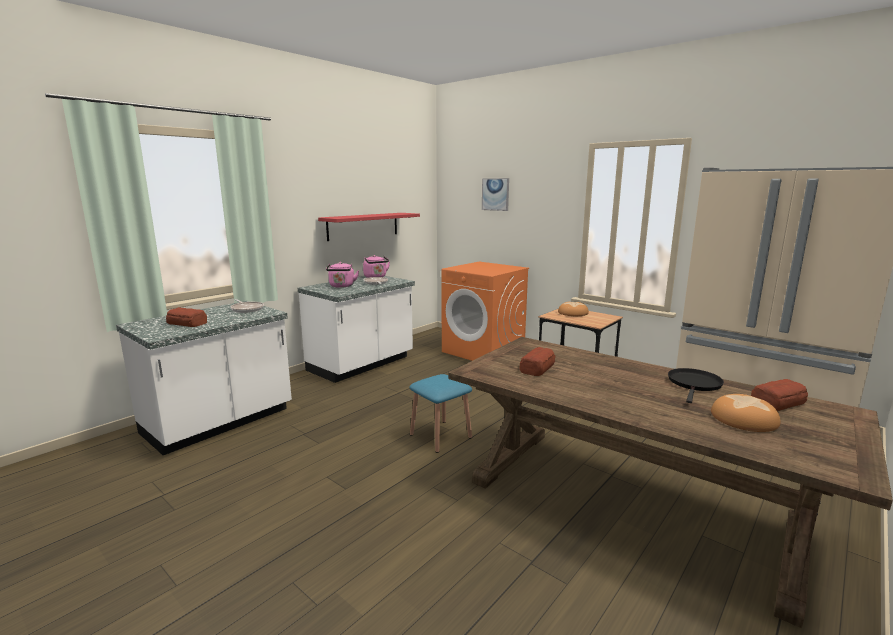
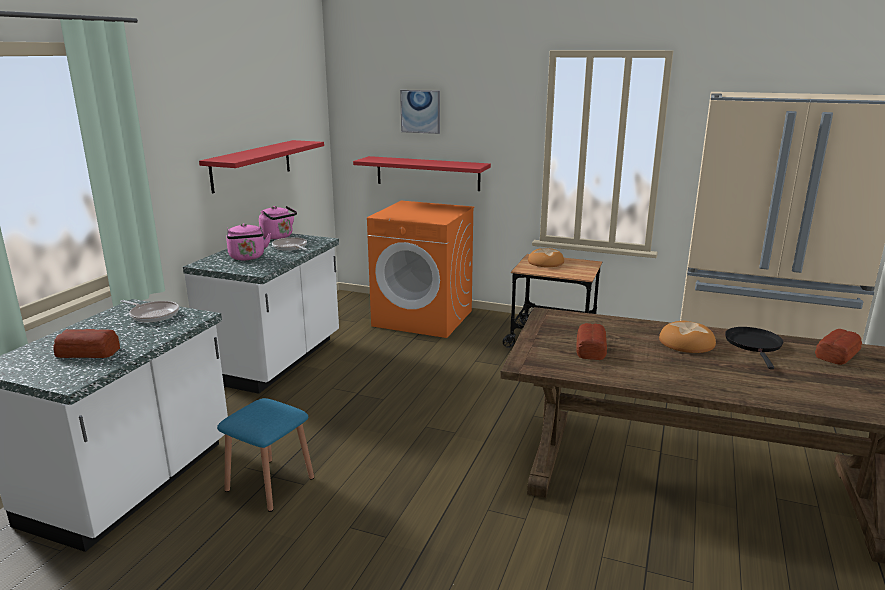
camera: 20 degrees left, 5 degrees up
blue stool [409,374,472,453] -> blue stool moved to [217,398,314,512]
bread [711,394,780,432] -> bread moved to [659,321,716,353]
none -> red shelf [353,156,491,191]

